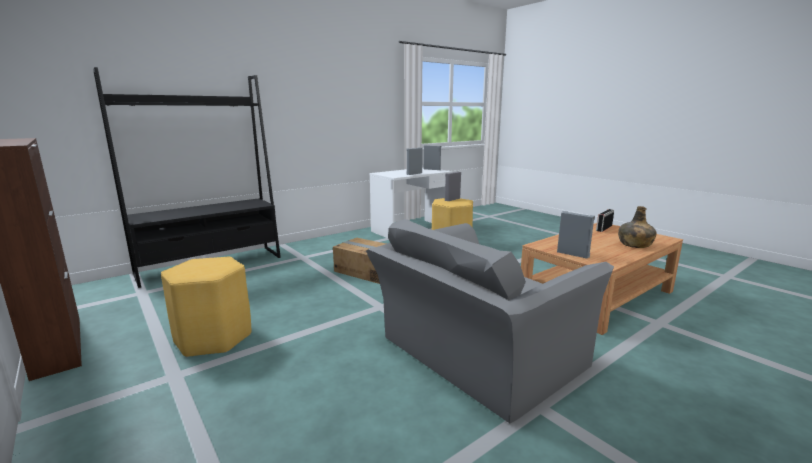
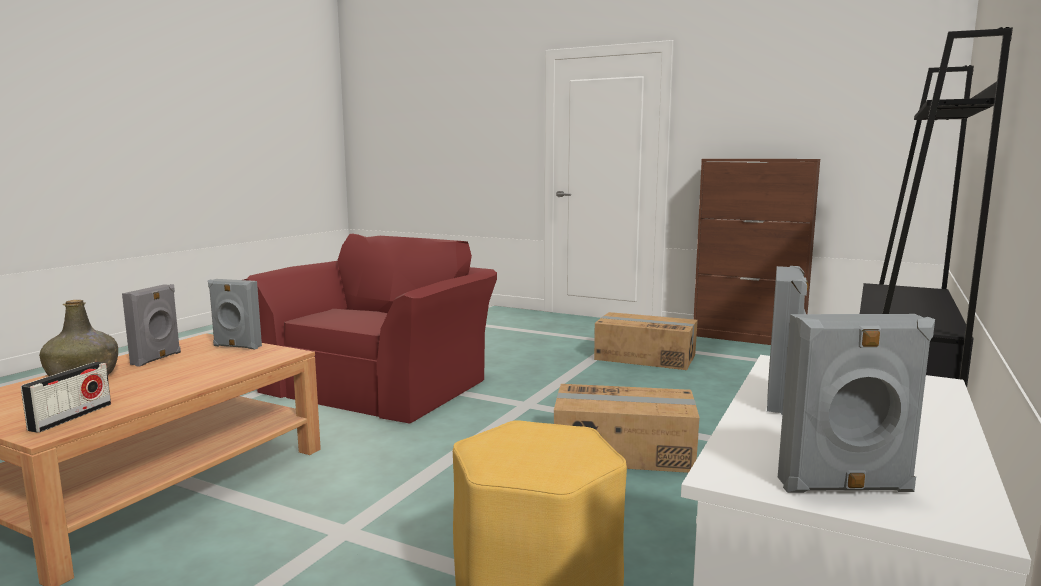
camera: 155 degrees right, 5 degrees down
yellow stool [161,257,251,358] -> cardboard box [594,312,698,370]
grey armchair [366,219,614,423] -> red armchair [244,233,497,424]
grey speaker [445,171,461,201] -> grey speaker moved to [122,284,181,367]

